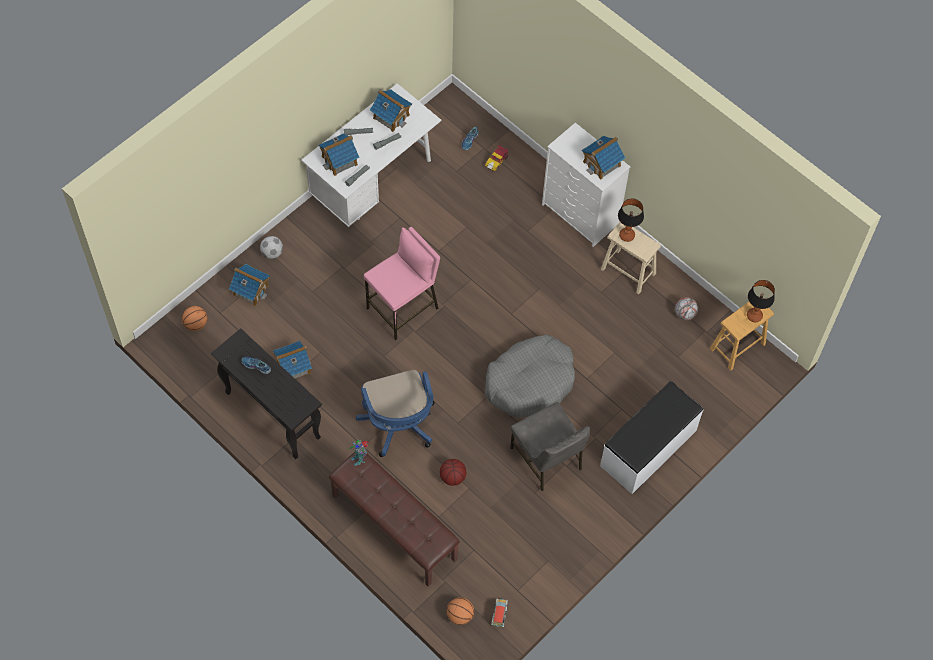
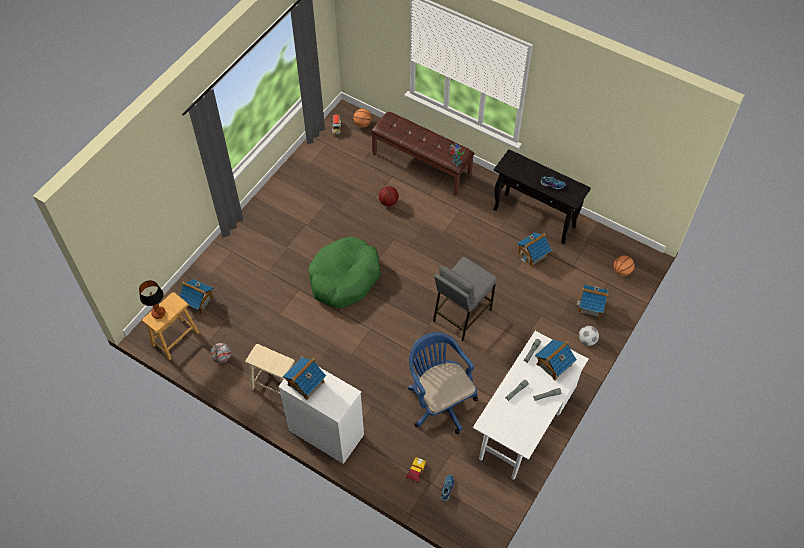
camera: 170 degrees right, 5 degrees down
blue office chair [356,370,435,457] -> blue office chair moved to [408,332,478,434]
pink stool [364,227,440,340] -> grey stool [433,257,497,342]
toy house [370,89,412,132] -> toy house moved to [179,279,213,314]
grey dog bed [485,334,575,417] -> green dog bed [308,237,380,308]
grey chair [510,402,590,491] -> none
white bench [600,381,703,494] -> none
table lamp [618,198,644,242] -> none

